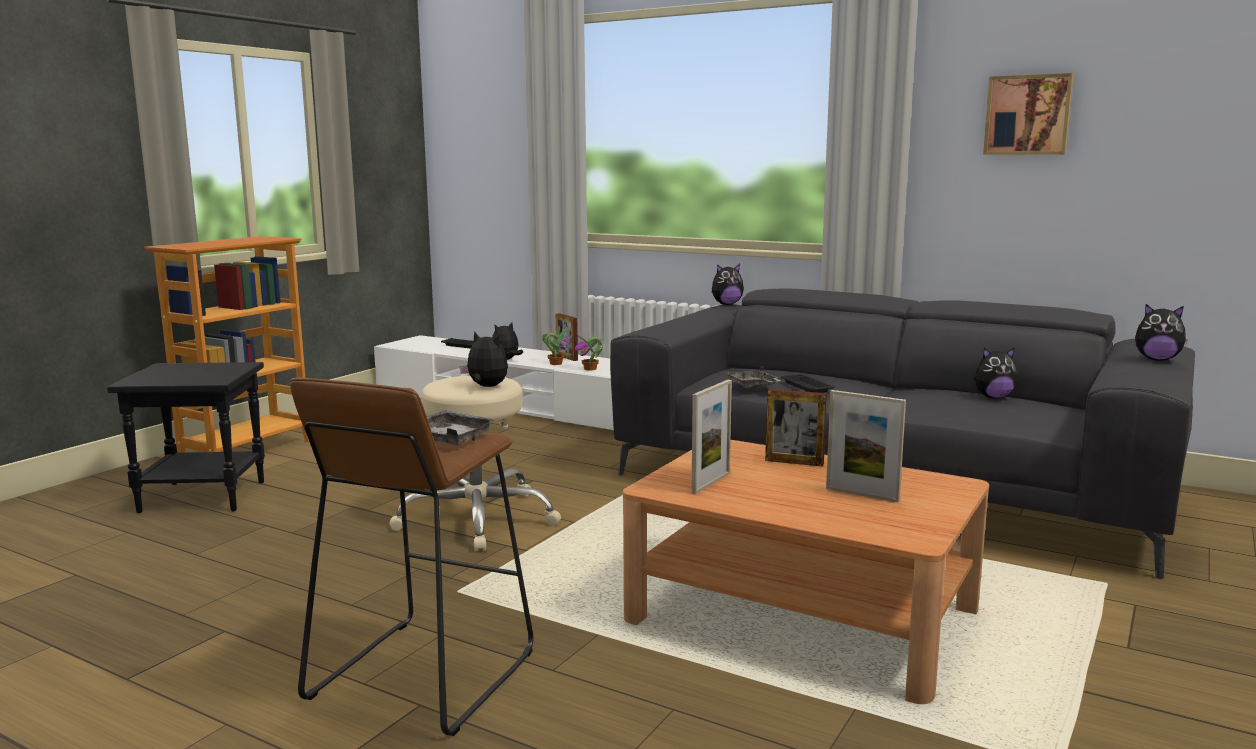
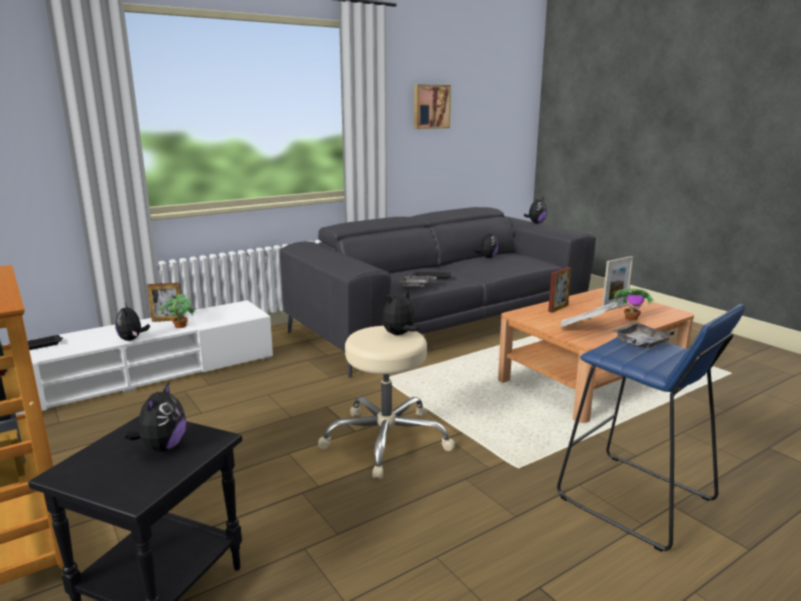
camera: 65 degrees left, 5 degrees up
brown stool [290,377,533,736] -> blue stool [557,304,745,552]
potted plant [575,336,603,371] -> potted plant moved to [614,288,655,320]
picture frame [691,380,732,494] -> newspaper [559,302,618,328]
plush toy [712,264,744,305] -> plush toy moved to [124,382,186,452]

